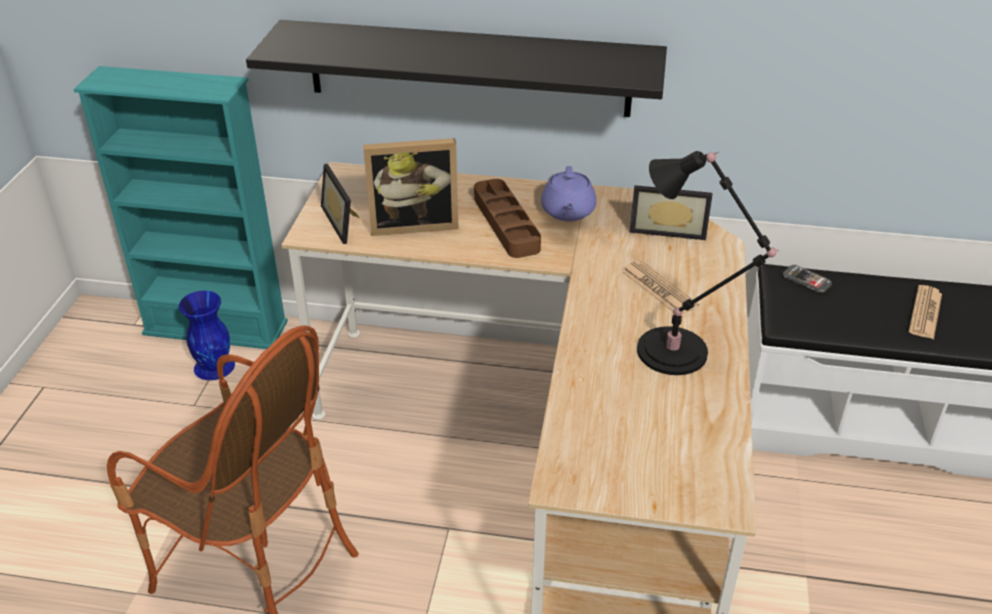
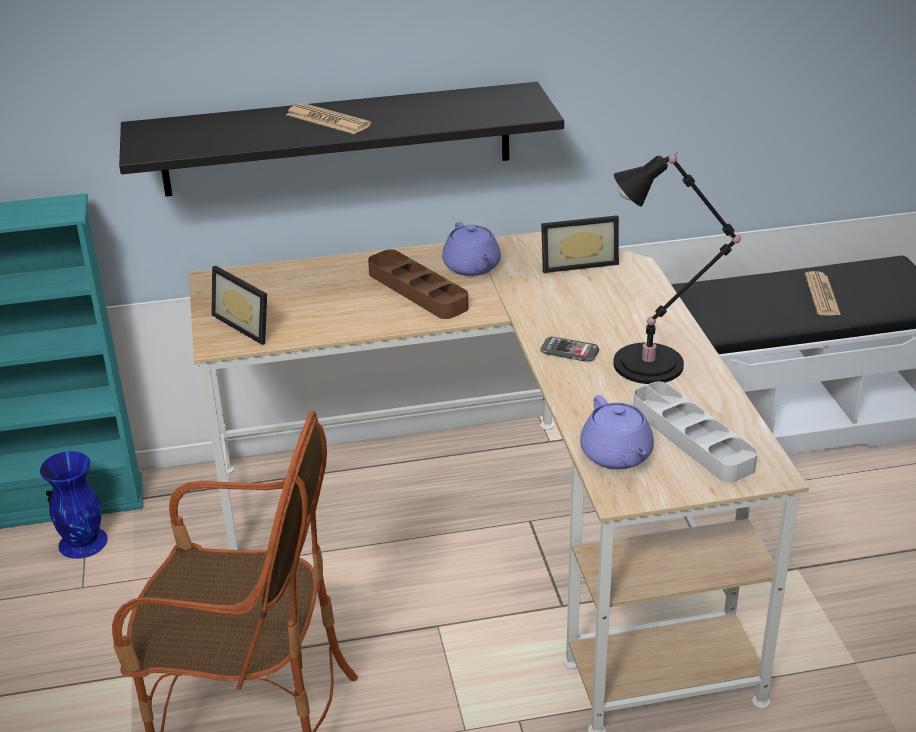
camera: 20 degrees left, 5 degrees down
picture frame [363,138,459,236] -> none
newspaper [621,260,699,314] -> newspaper moved to [286,103,371,134]
phone [783,265,832,293] -> phone moved to [540,336,599,362]
none -> purple teapot [580,395,654,470]
none -> grey tray [633,382,757,482]

